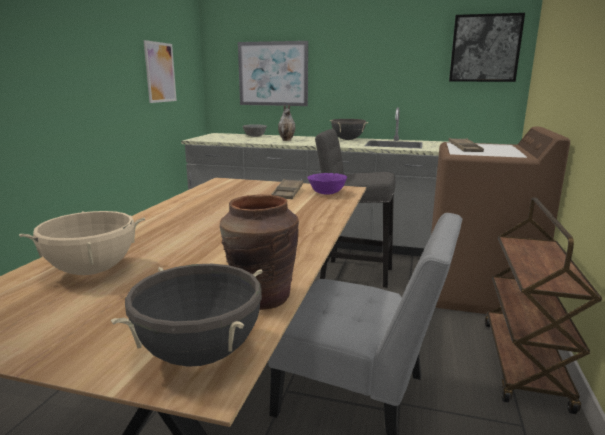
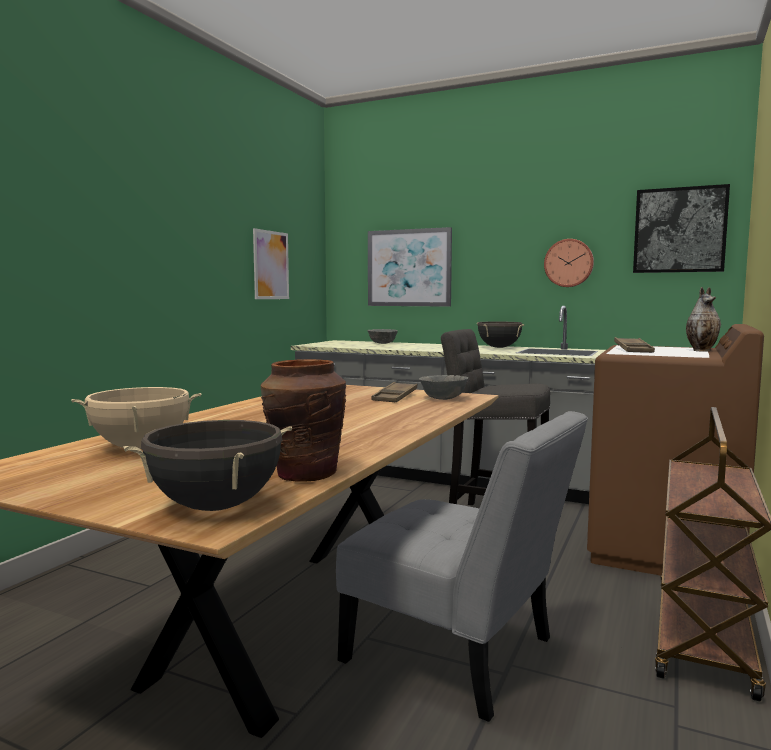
camera: 10 degrees right, 10 degrees down
vase [278,105,295,141] -> vase moved to [686,287,721,351]
purple bowl [307,173,347,195] -> grey bowl [419,375,468,400]
none -> wall clock [544,239,594,287]

